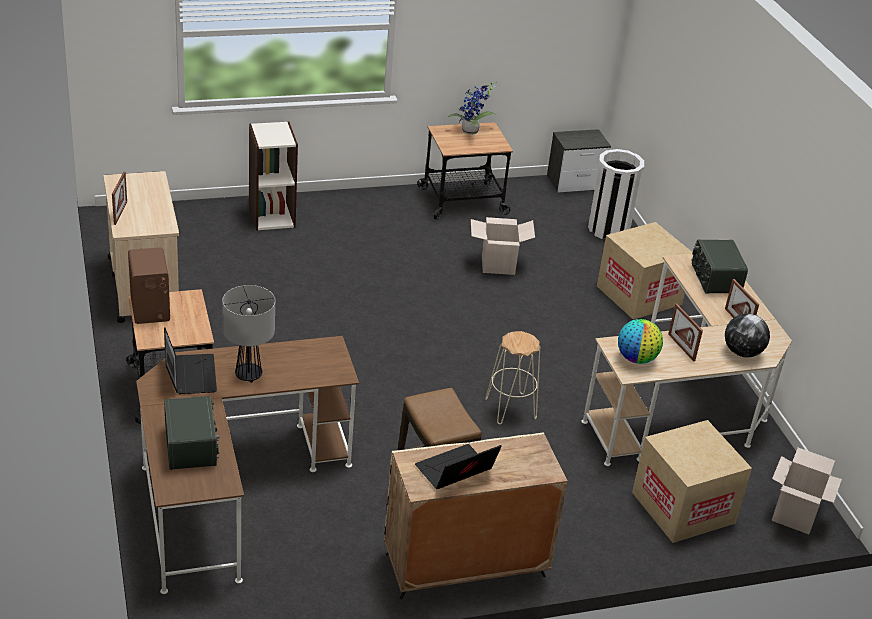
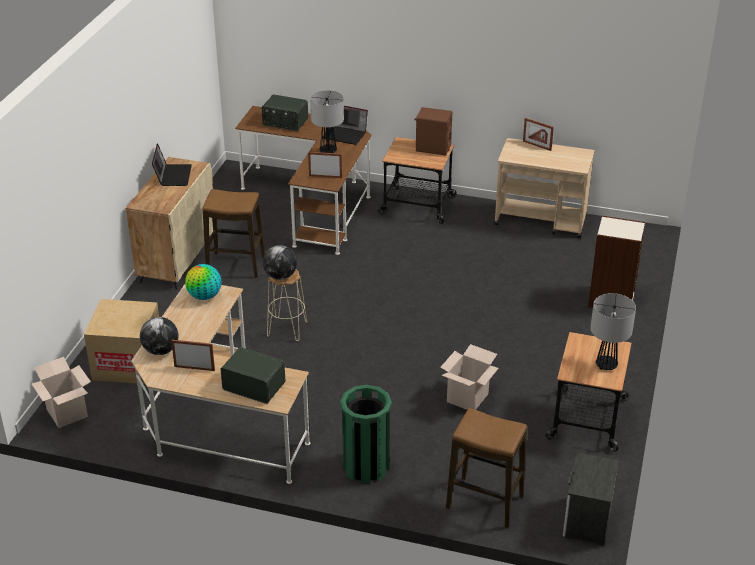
camera: 125 degrees right, 0 degrees up
potted plant [448,82,497,135] -> table lamp [590,293,636,370]
white trash can [588,149,644,239] -> stool [446,408,527,528]
cardboard box [597,222,693,320] -> green trash can [340,385,392,484]
picture frame [668,304,703,362] -> picture frame moved to [308,152,342,178]
none -> globe [262,245,297,280]

